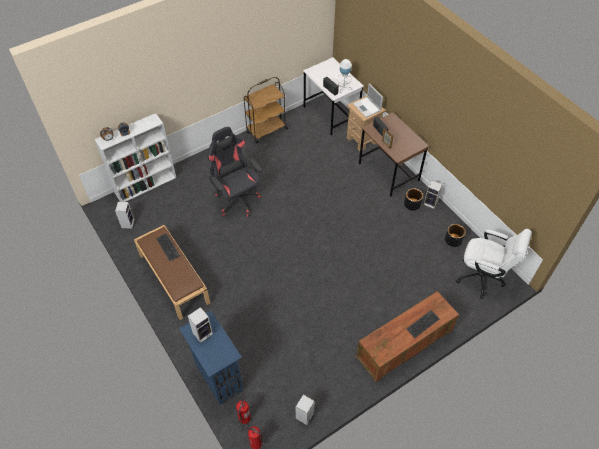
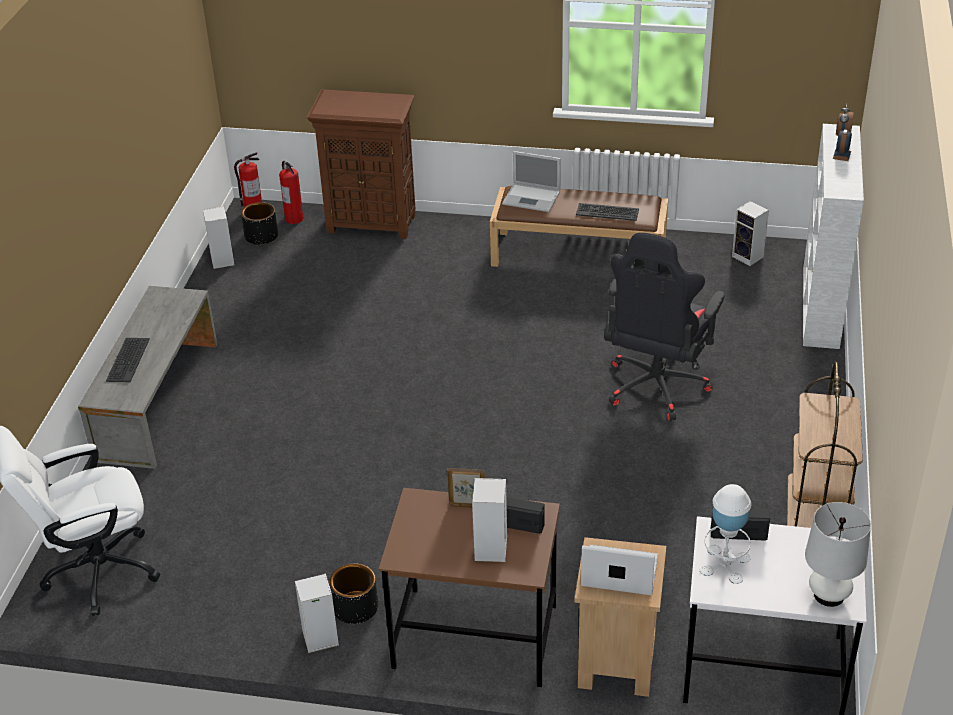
camera: 135 degrees right, 15 degrees down
blue cabinet [179,311,243,405] -> brown cabinet [307,89,415,239]
speaker [188,307,213,343] -> speaker moved to [472,478,507,562]
black office chair [208,127,261,217] -> black office chair turned 105 degrees clockwise [604,233,725,421]
brown bench [356,291,459,382] -> grey bench [78,286,218,469]
black planter [445,224,466,247] -> black planter moved to [241,202,278,245]
none -> laptop [502,151,561,212]
none -> white table lamp [805,502,871,607]

